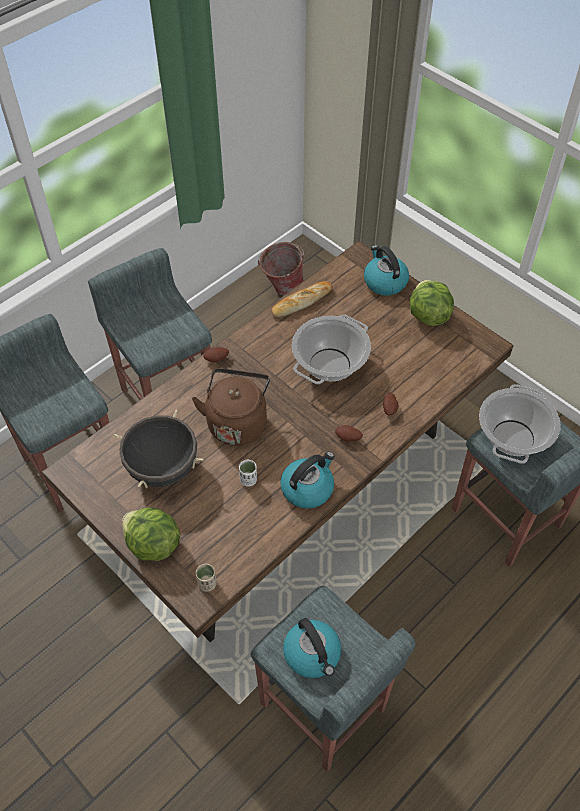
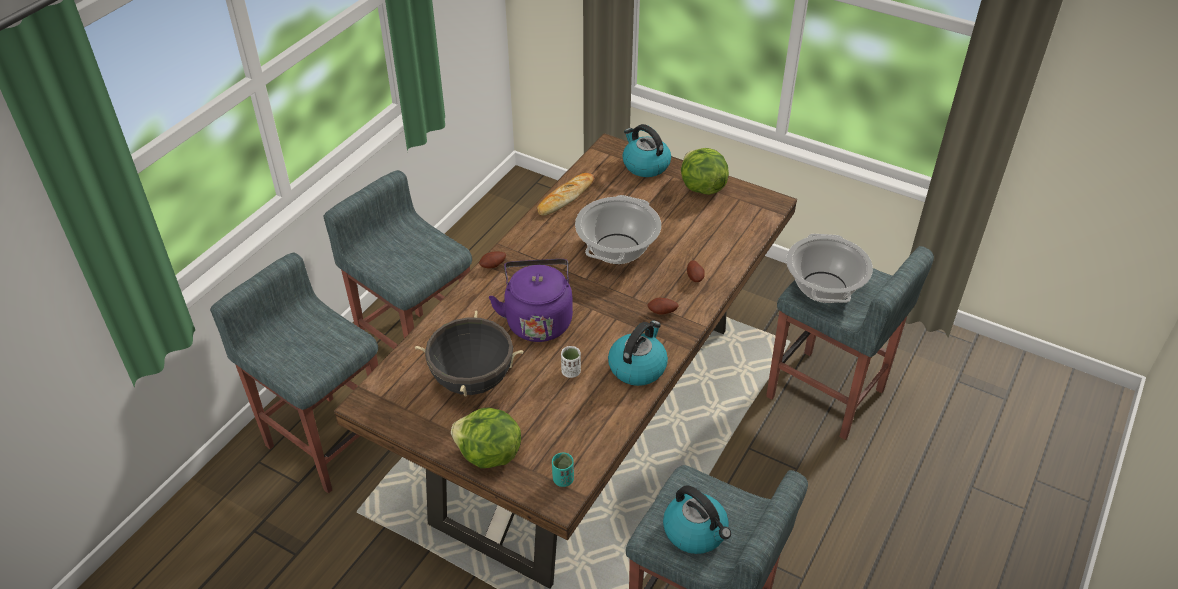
camera: 15 degrees left, 10 degrees down
brown kettle [192,368,270,446] -> purple kettle [489,259,573,342]
beige cup [196,564,217,592] -> turquoise cup [552,452,574,487]
bucket [258,242,304,296] -> none

